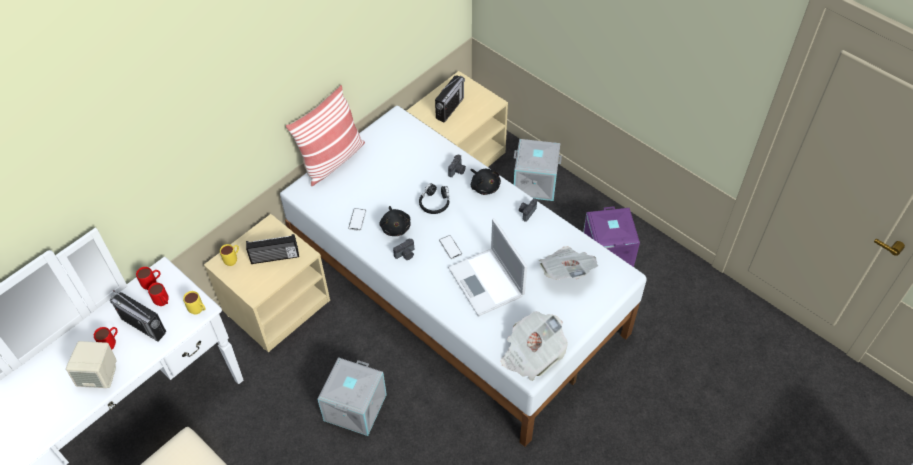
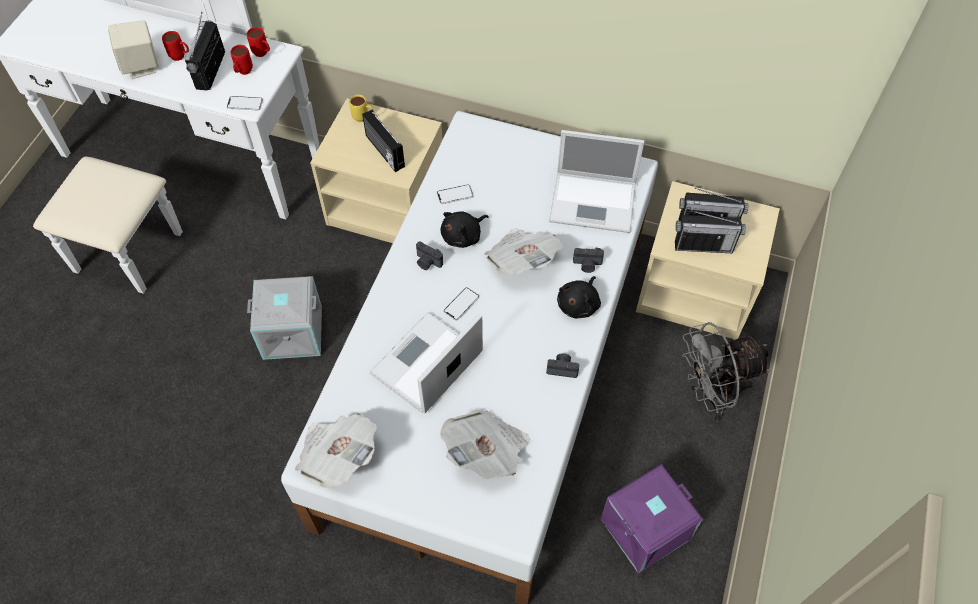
camera: 65 degrees right, 5 degrees up
yellow mug [183,291,206,315] -> phone [227,96,263,110]
pillow [285,85,365,186] -> none
black headphones [419,183,449,214] -> newspaper [484,228,563,275]
grey storage box [514,139,562,201] -> grey fan [682,322,770,422]
none -> laptop [549,130,644,233]
none -> radio [675,210,746,254]

